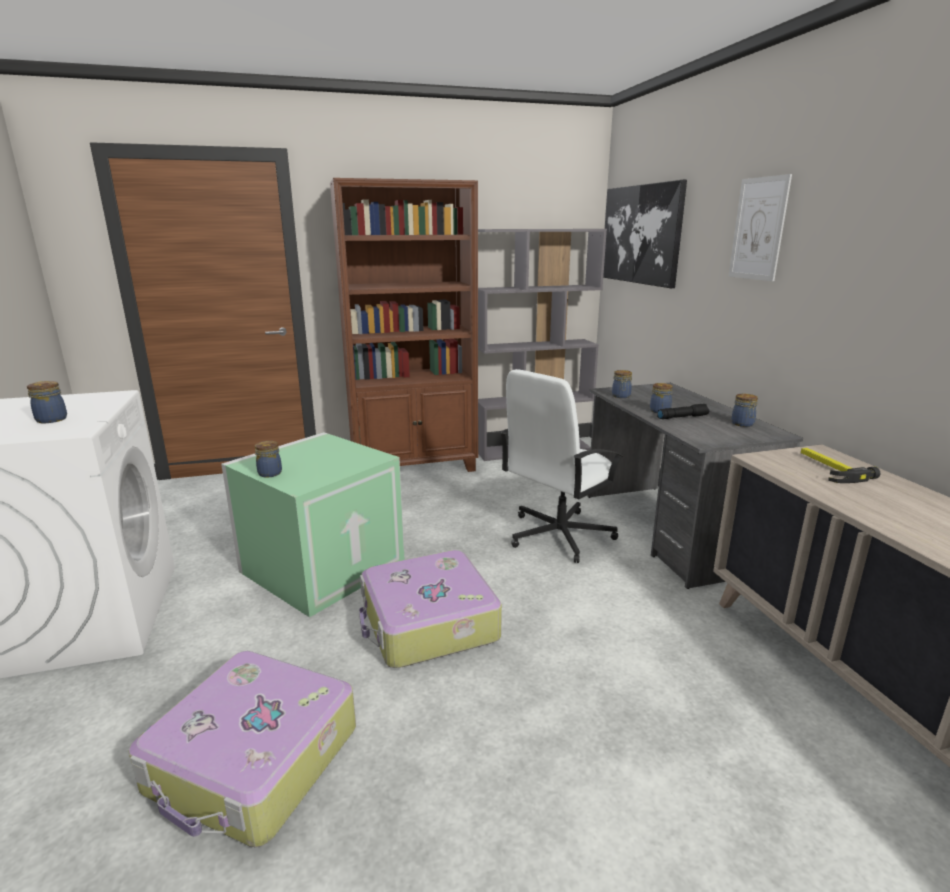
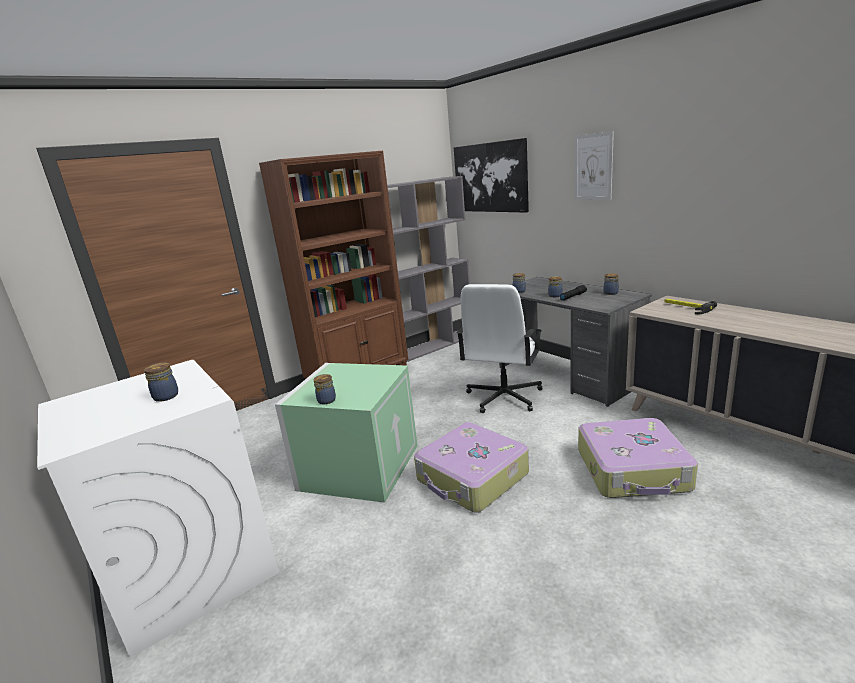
camera: 20 degrees left, 0 degrees up
suitcase [128,651,356,847] -> suitcase moved to [578,418,698,498]

